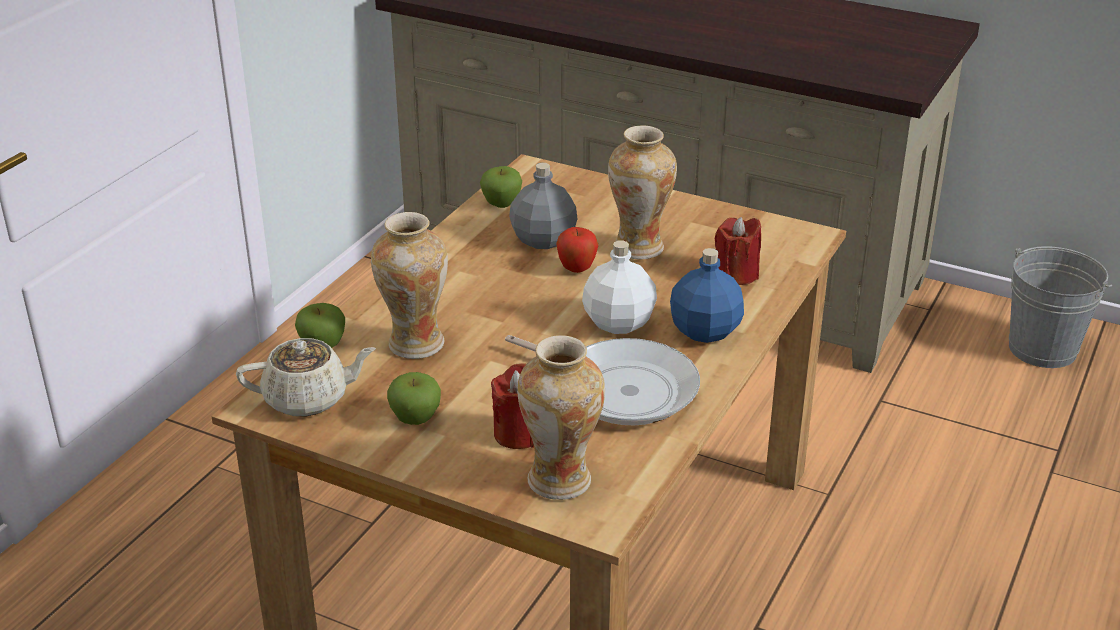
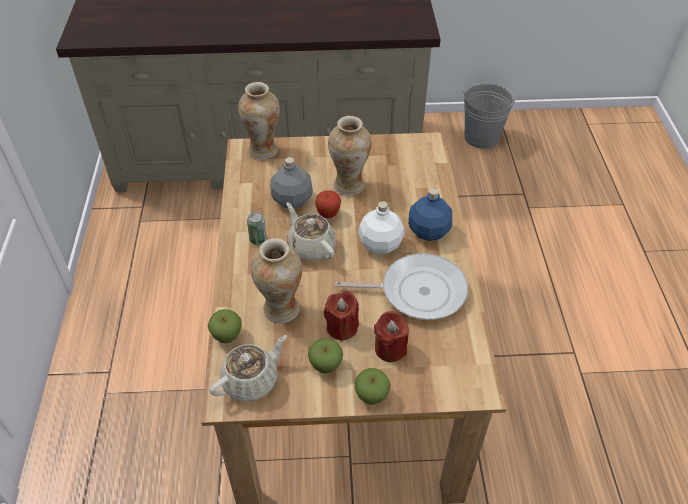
camera: 30 degrees left, 15 degrees up
apple [480,166,522,208] -> apple moved to [355,368,390,405]
vase [517,335,605,500] -> vase moved to [238,82,280,160]
red candle [715,217,761,285] -> red candle moved to [324,292,359,341]
none -> can [247,212,267,245]
none -> beige teapot [286,203,336,261]

